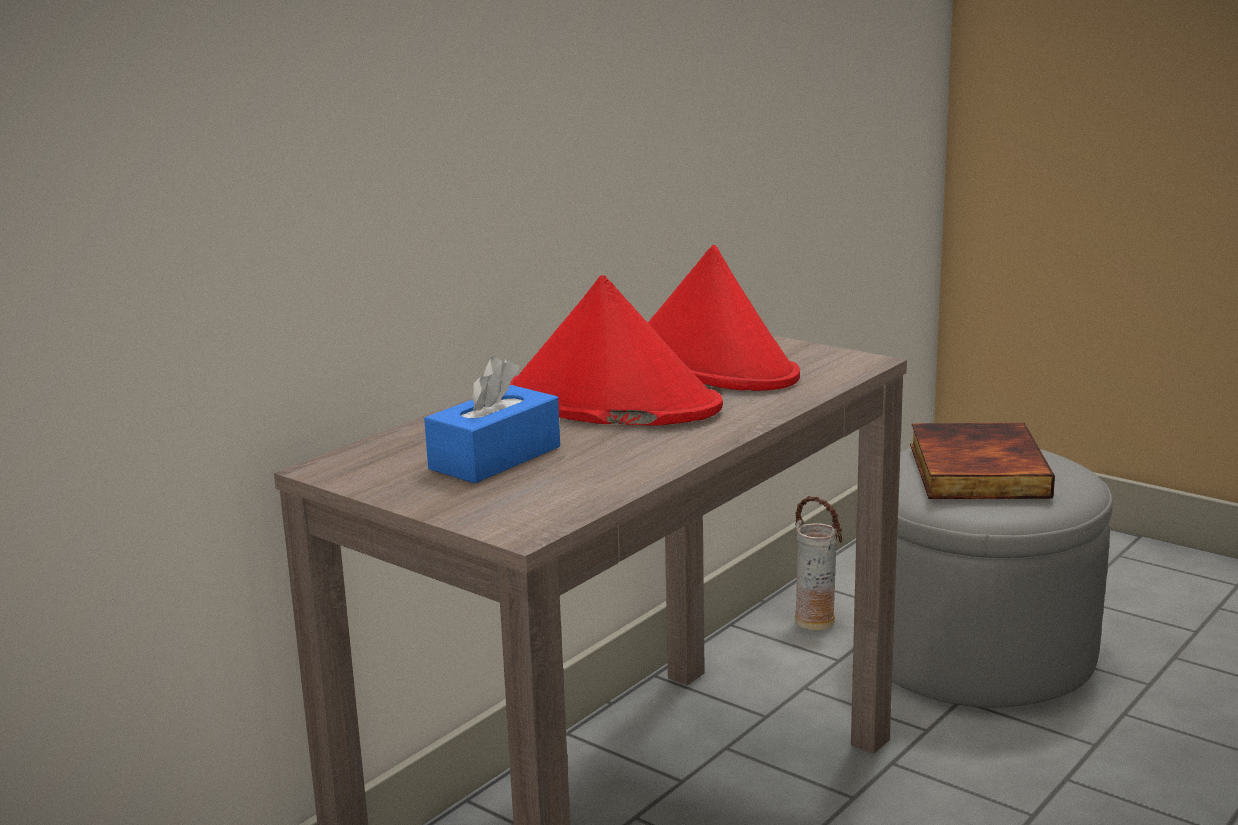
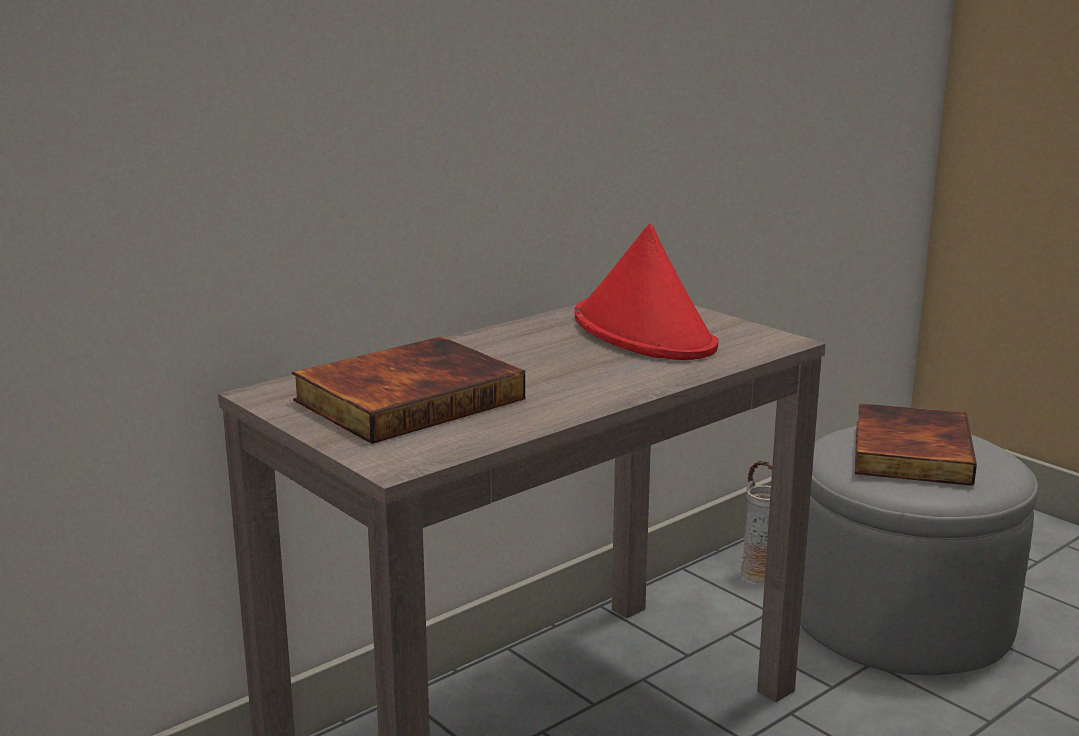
camera: 10 degrees right, 0 degrees up
blue tissue box [424,356,560,483] -> book [292,336,525,444]
red hat [509,275,723,426] -> none

